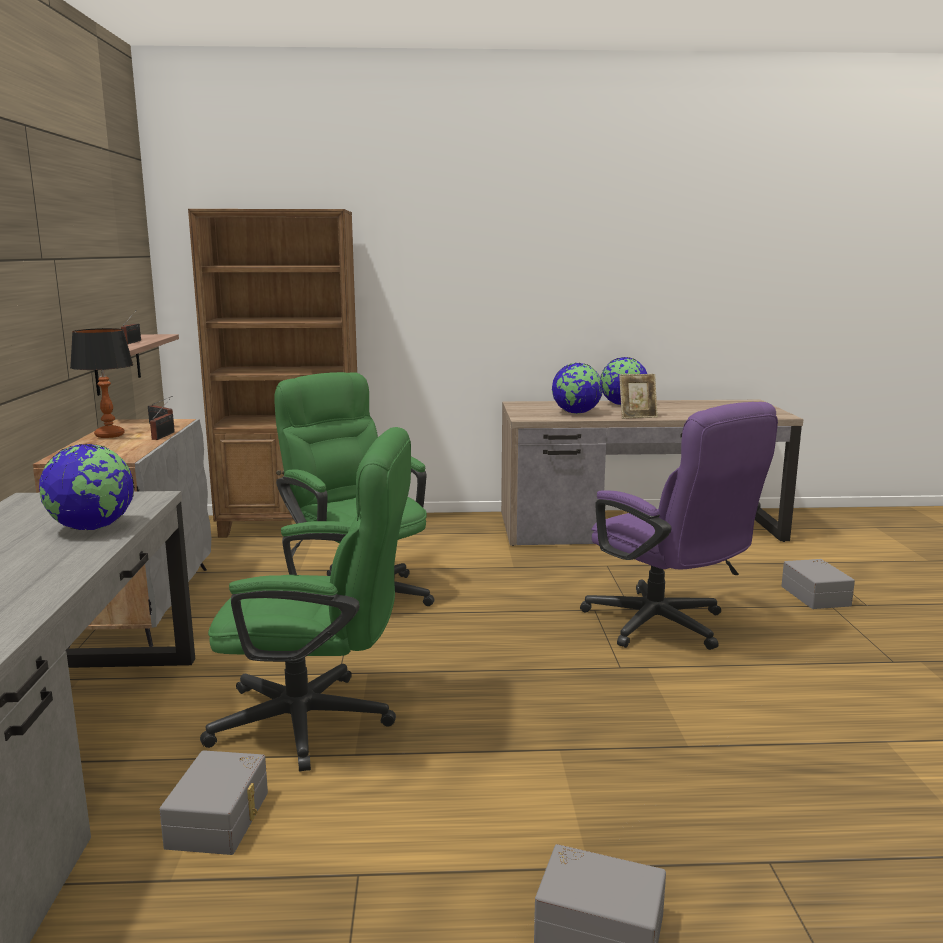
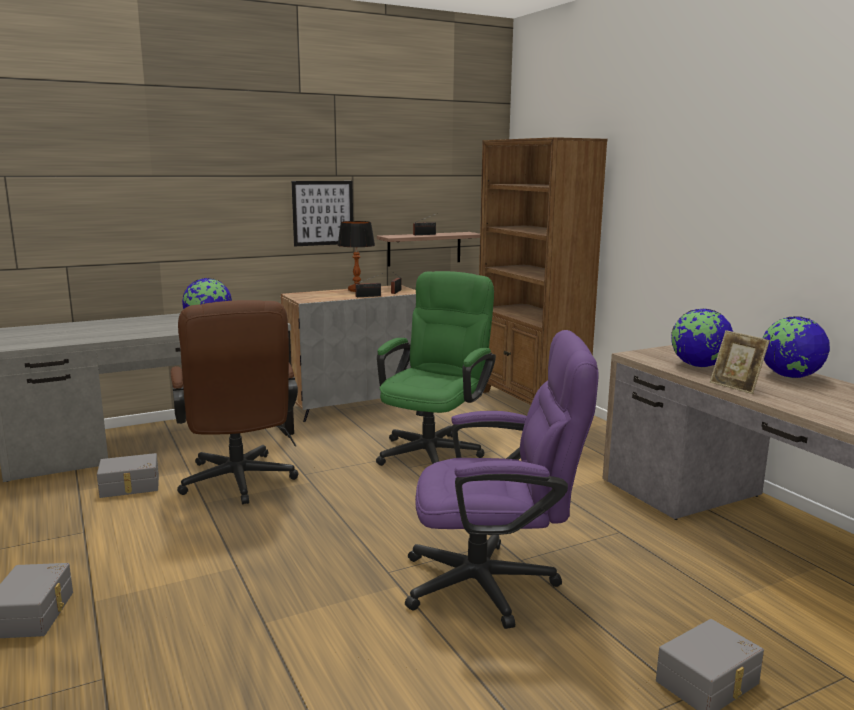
camera: 65 degrees right, 0 degrees up
green office chair [200,427,411,771] -> brown office chair [170,300,298,505]
purple office chair [580,402,778,650] -> purple office chair turned 120 degrees counterclockwise [405,330,599,629]
none -> picture [292,181,353,246]

